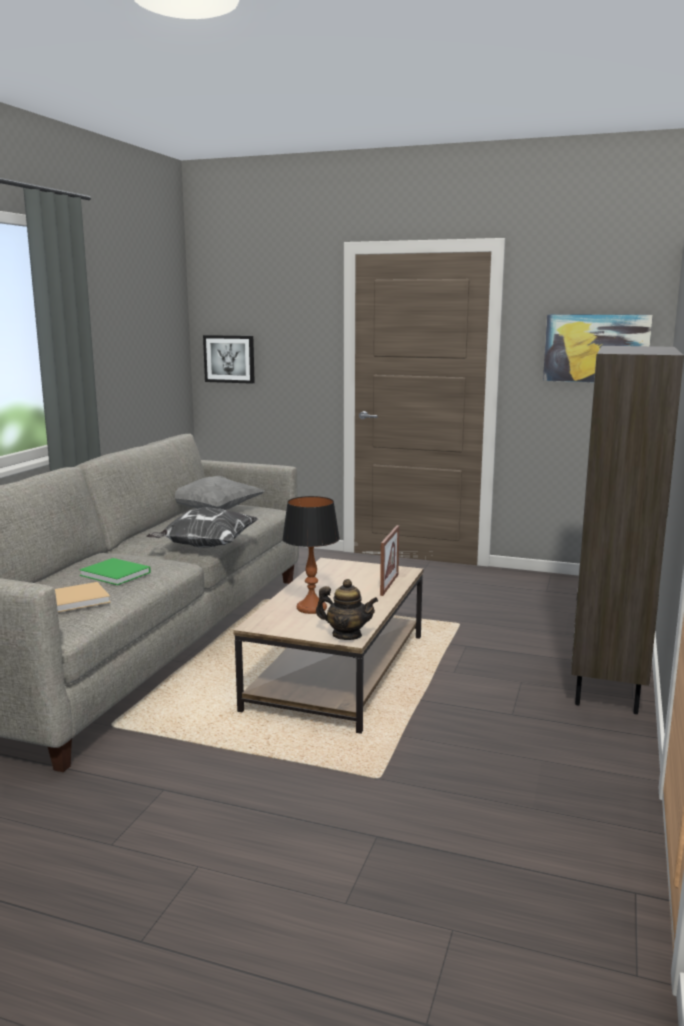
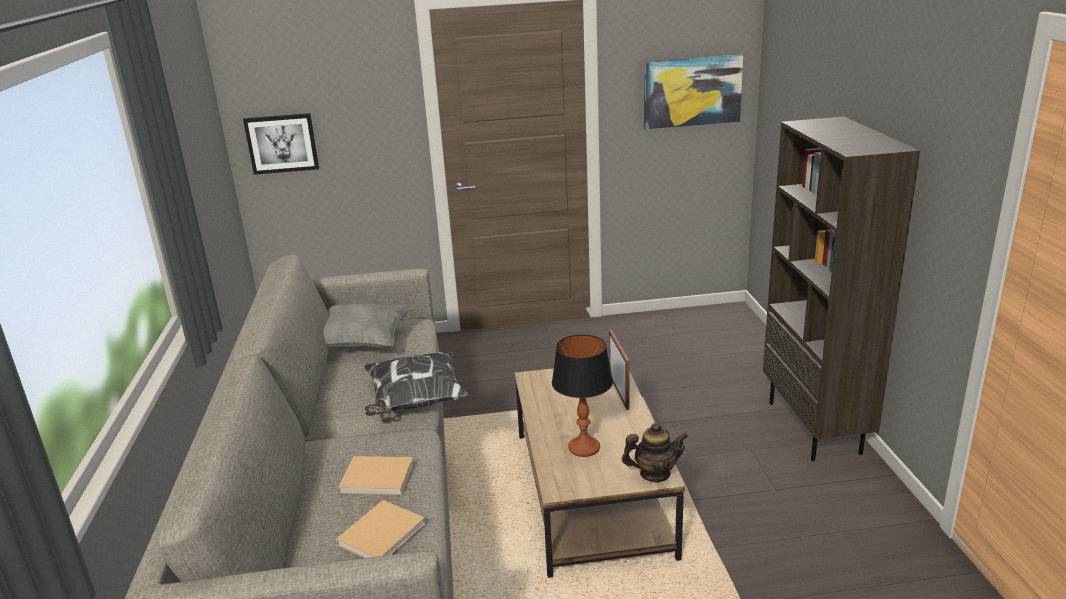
camera: 25 degrees left, 10 degrees up
green book [79,558,151,585] -> beige book [338,456,414,495]

